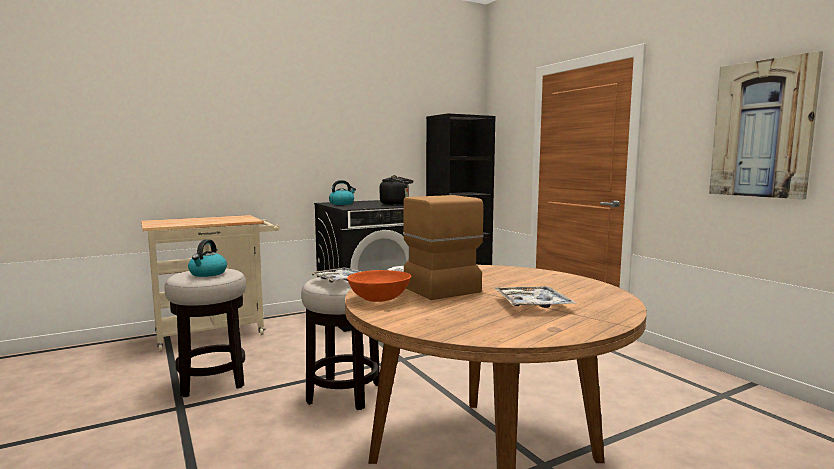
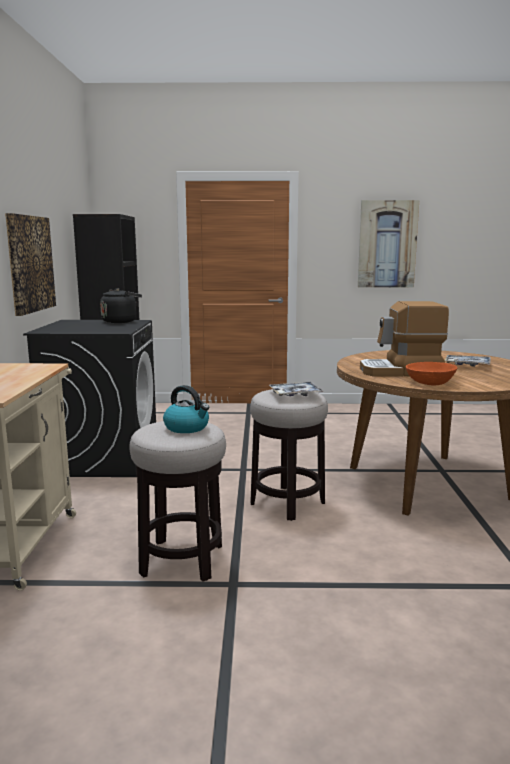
camera: 60 degrees left, 5 degrees up
kettle [329,180,356,205] -> none
none -> picture [5,213,56,316]

